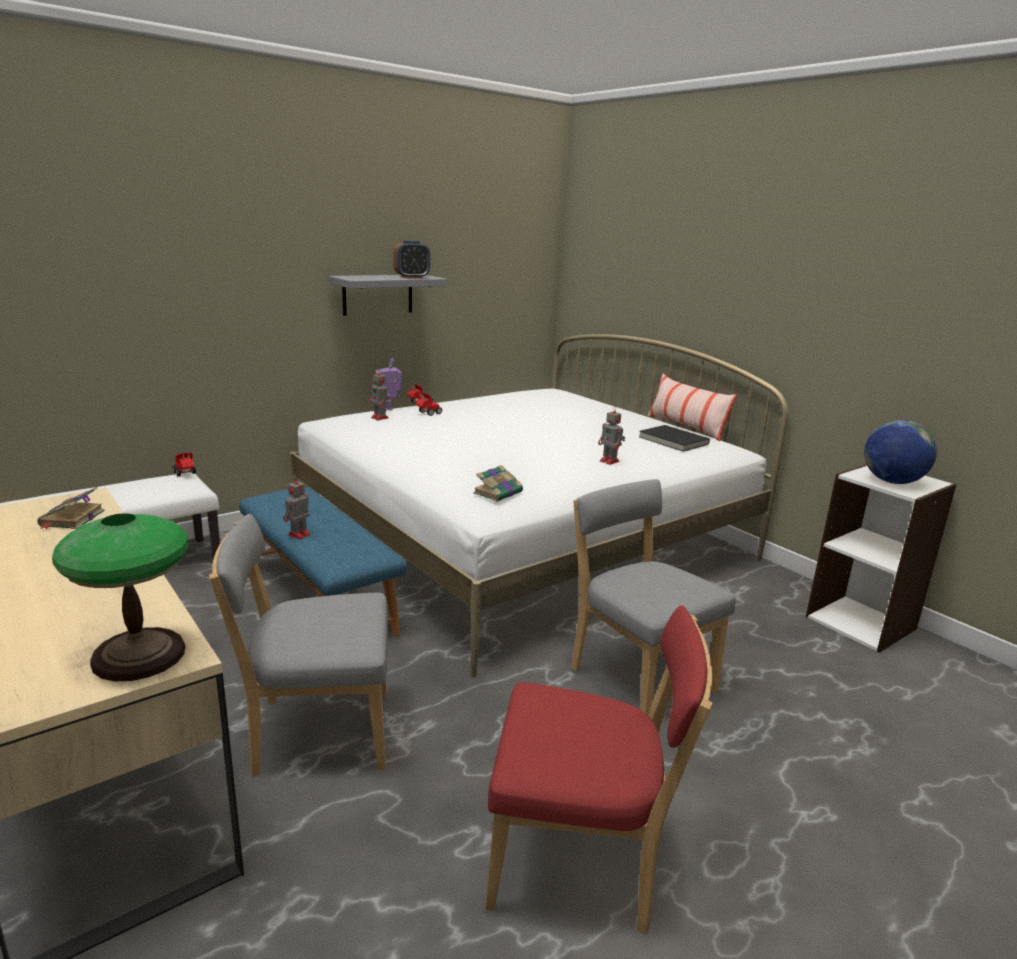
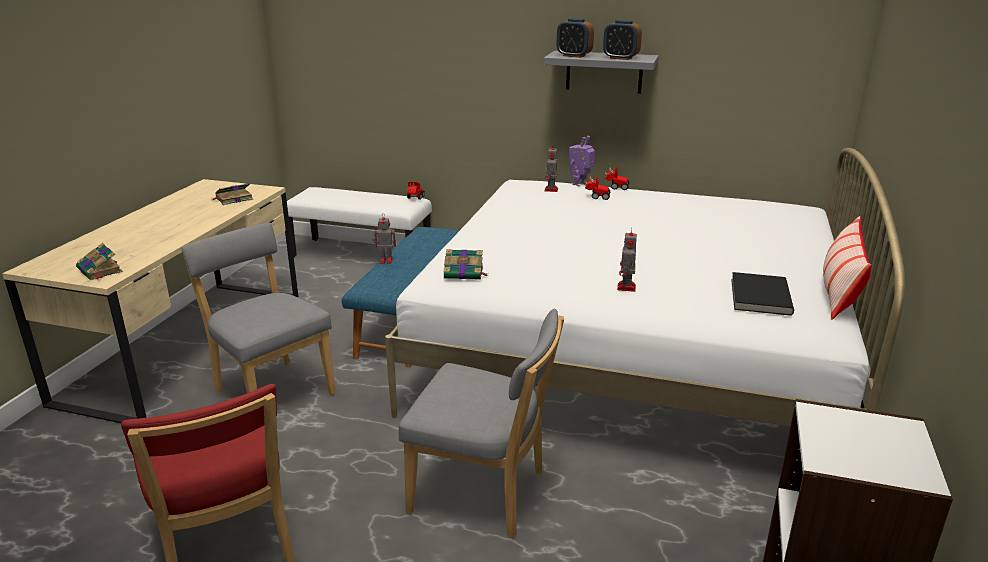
camera: 55 degrees right, 5 degrees up
table lamp [52,514,189,681] -> book [76,243,123,280]
grey chair [571,479,736,715] -> grey chair turned 90 degrees clockwise [399,309,564,538]
globe [864,420,937,484] -> none
none -> alarm clock [557,18,594,58]

